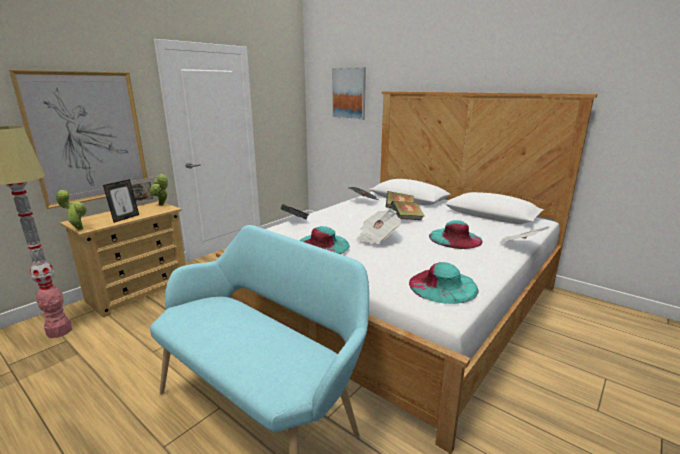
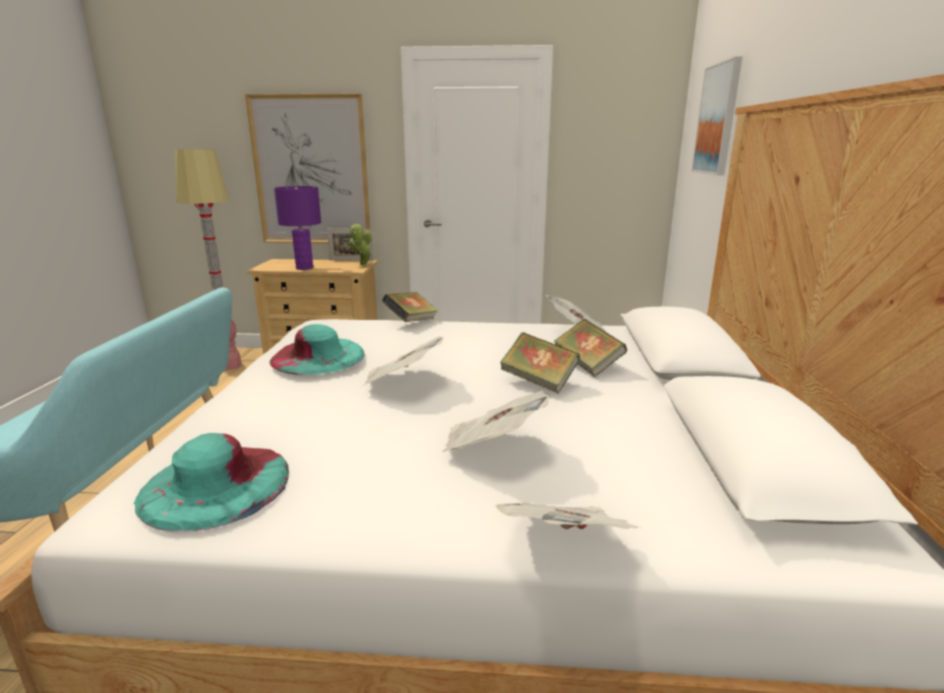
camera: 55 degrees right, 0 degrees up
potted plant [56,190,87,230] -> none
picture frame [103,179,139,223] -> purple table lamp [274,186,321,270]
turquoise hat [429,220,482,249] -> newspaper [443,391,550,452]

